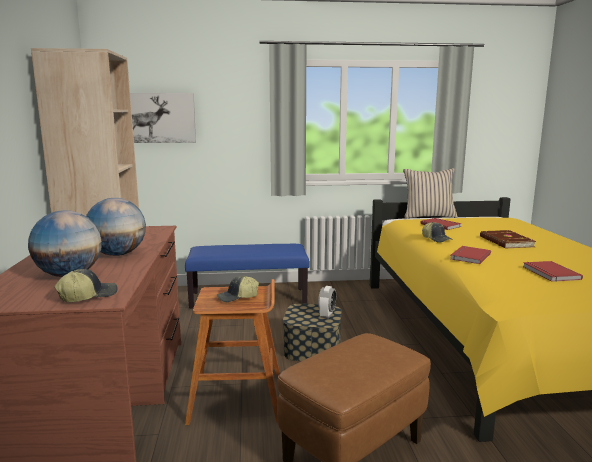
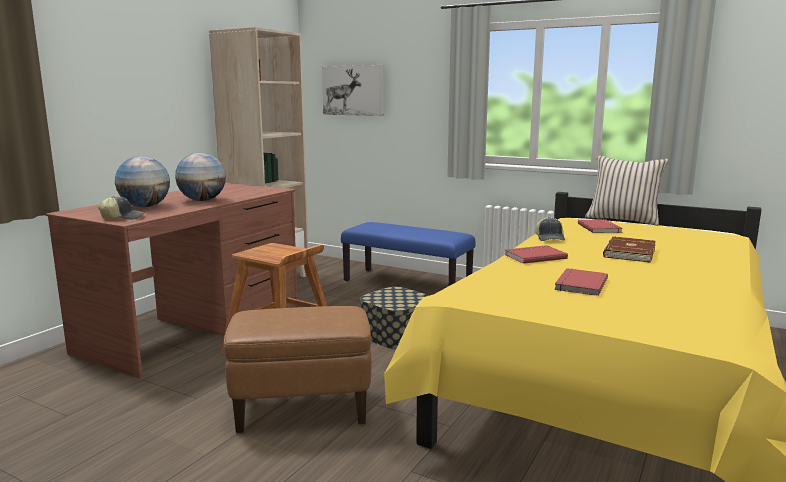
camera: 35 degrees right, 0 degrees up
cap [217,276,259,302] -> none
alarm clock [318,286,336,319] -> none

